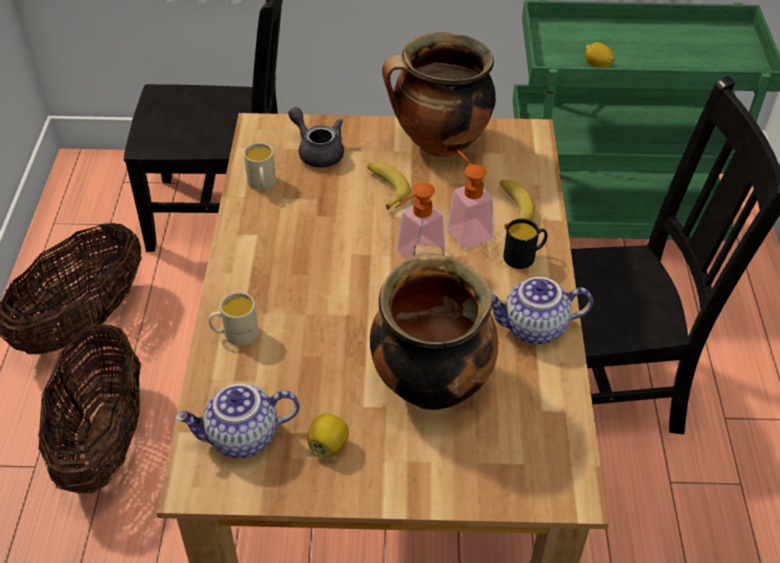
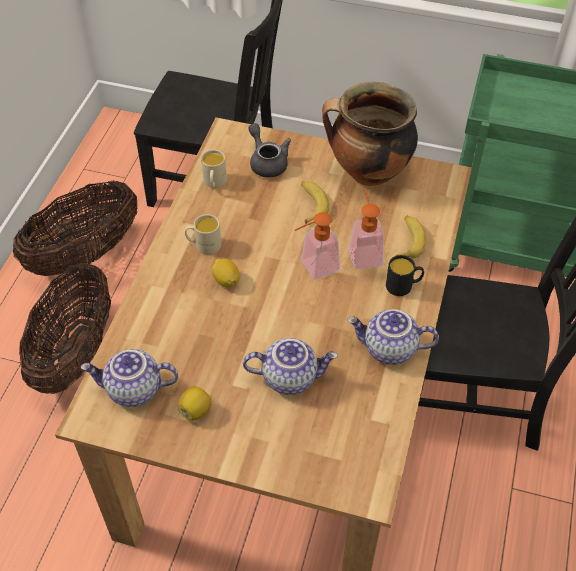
camera: 15 degrees right, 5 degrees up
beige mug [209,292,259,346] -> beige mug moved to [185,214,221,254]
cooking pot [370,244,498,410] -> teapot [243,338,338,395]
lemon [585,42,615,68] -> lemon moved to [212,259,240,287]

